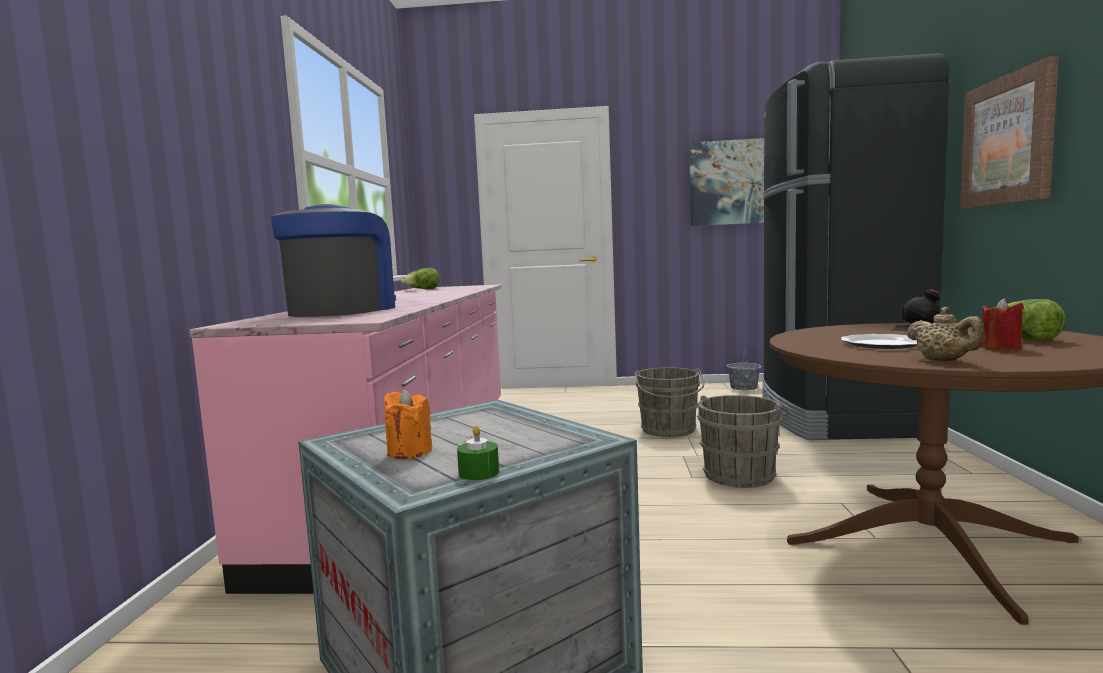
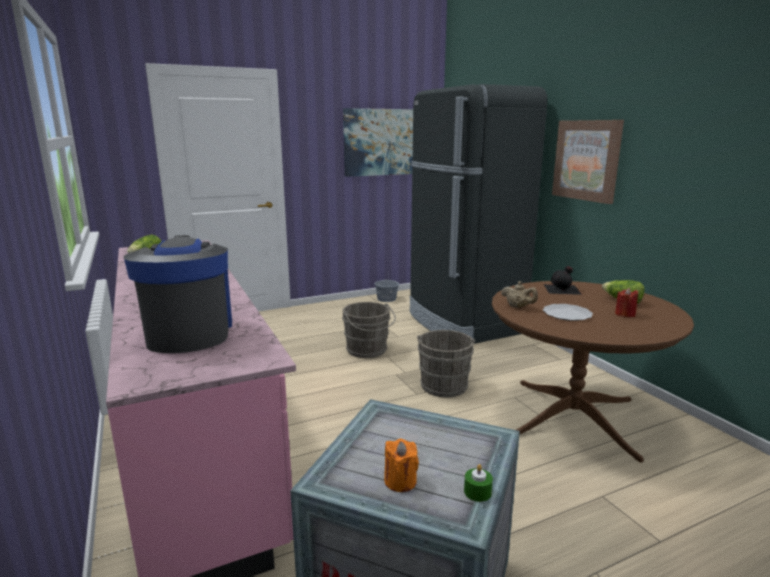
camera: 30 degrees left, 10 degrees up
beige teapot [907,307,985,361] -> beige teapot moved to [501,281,538,308]

